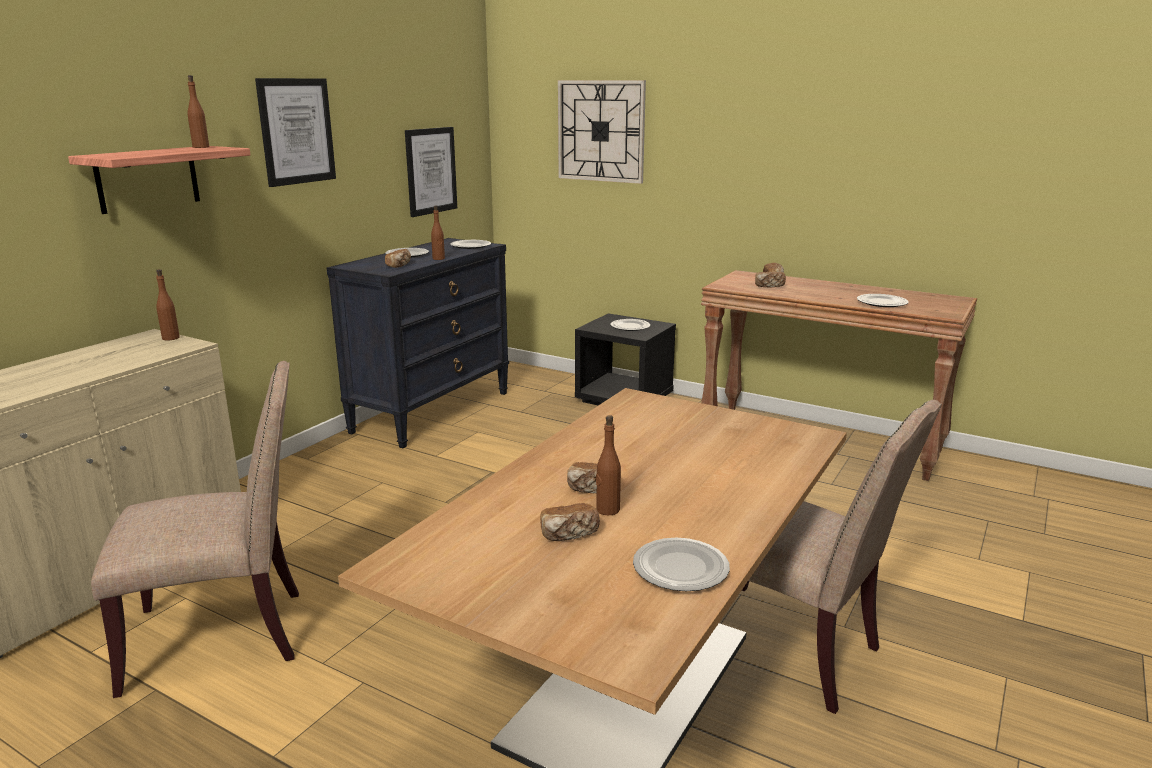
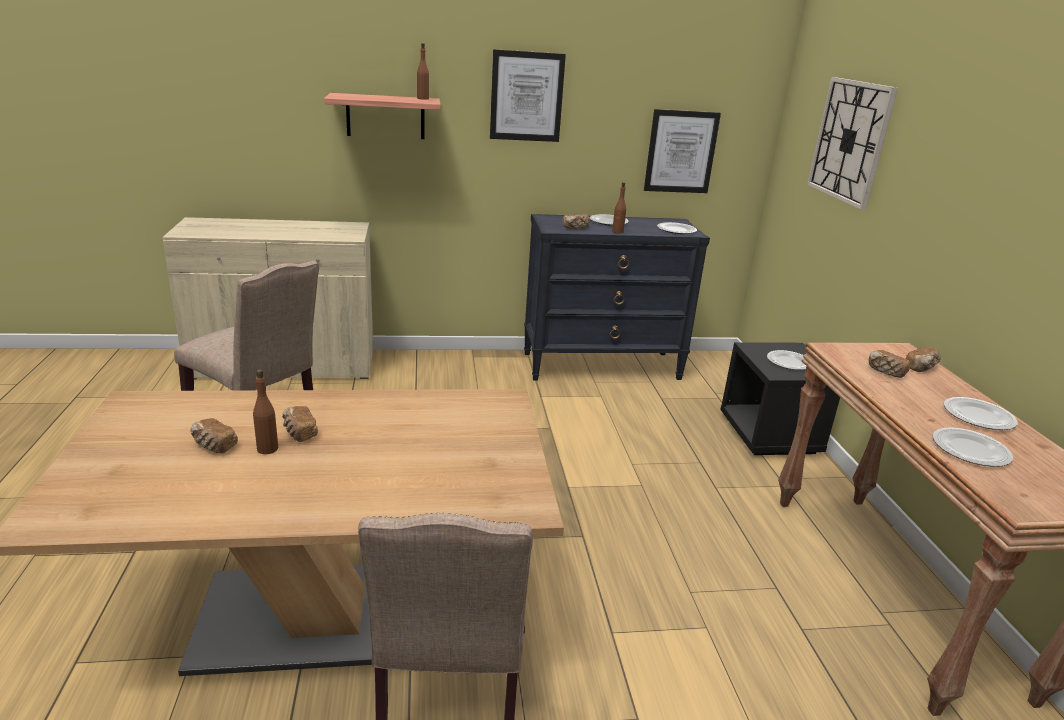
camera: 50 degrees right, 5 degrees up
brown bottle [156,269,180,341] -> none
plate [633,538,730,591] -> plate moved to [944,397,1018,430]

